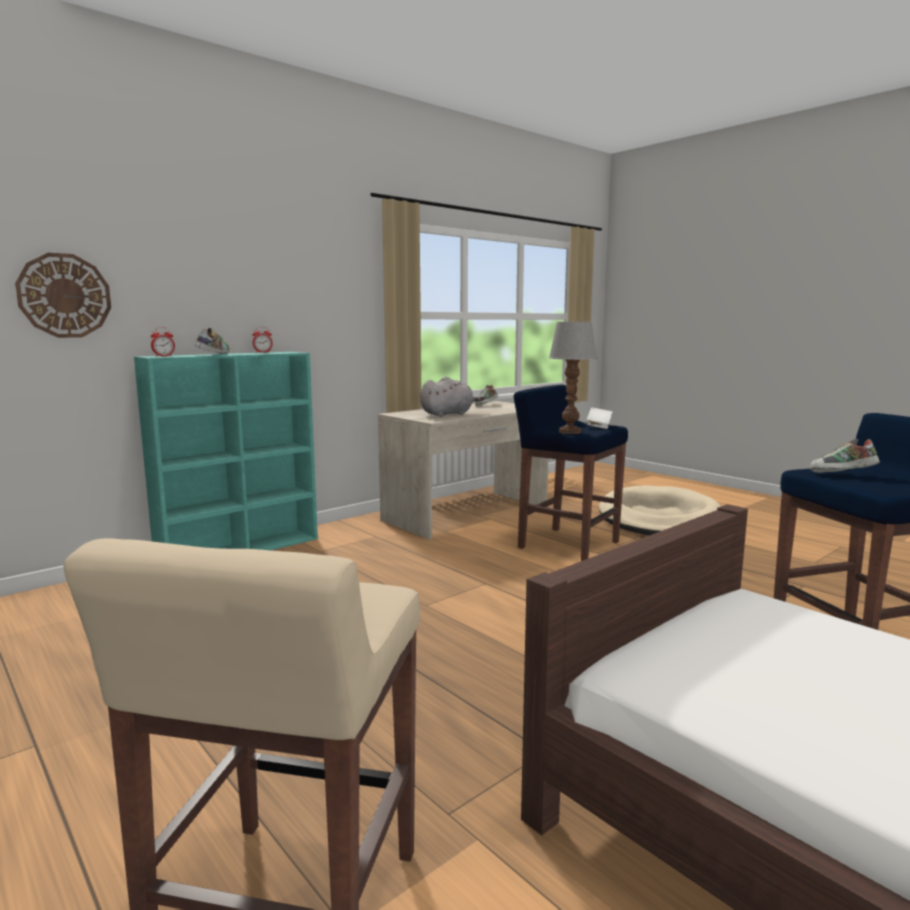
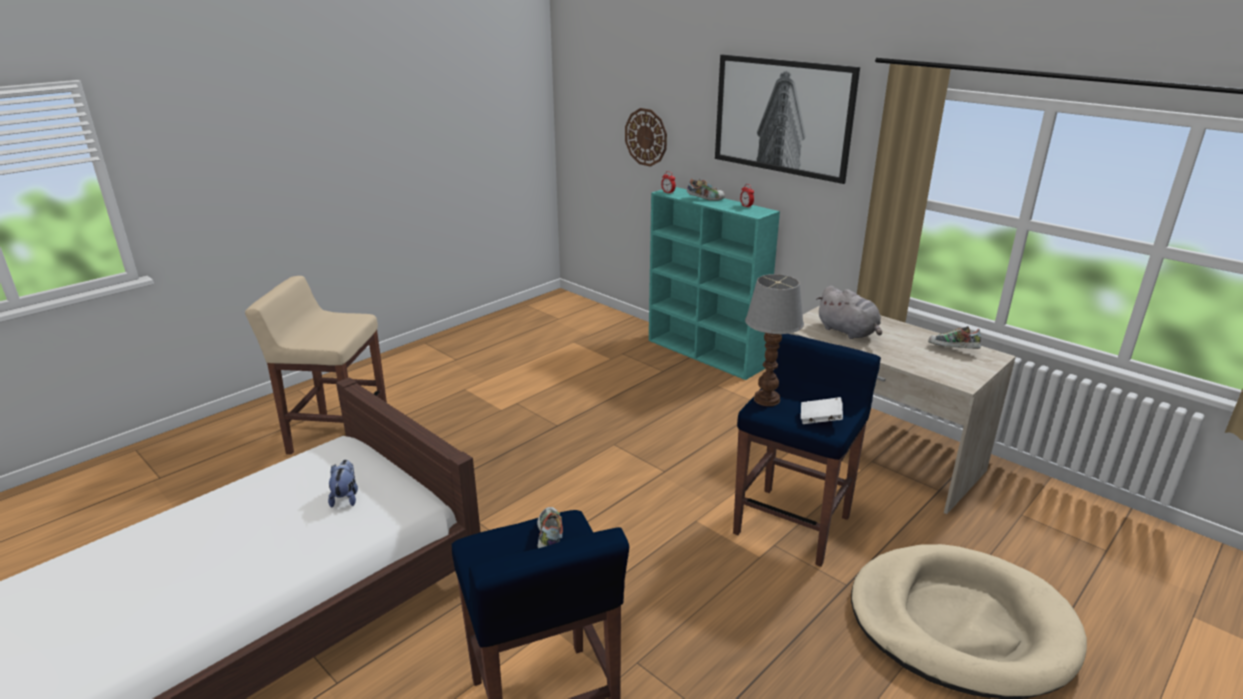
camera: 85 degrees right, 15 degrees up
none -> plush toy [328,460,358,507]
none -> picture [715,55,860,184]

